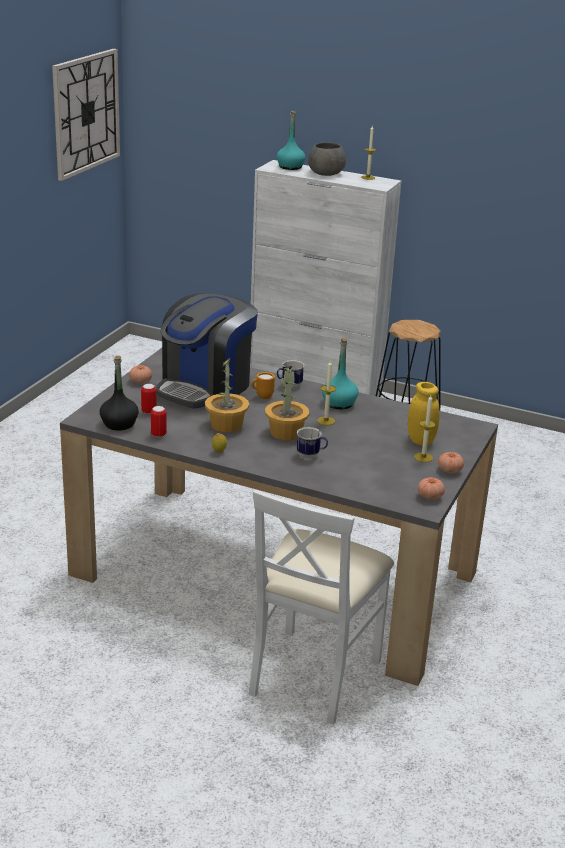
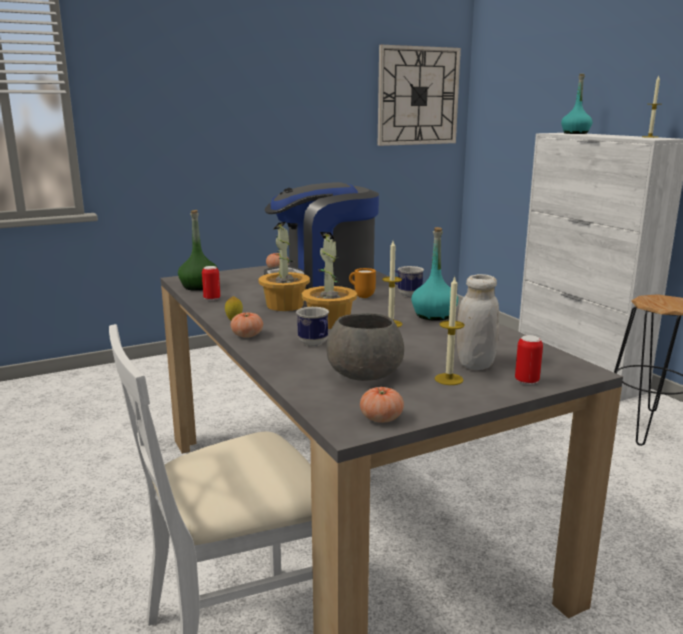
camera: 40 degrees right, 10 degrees down
black bottle [100,356,139,431] -> green bottle [178,210,218,291]
can [141,384,156,414] -> can moved to [515,335,543,385]
grey bowl [308,142,346,176] -> grey bowl moved to [326,313,404,381]
yellow jar [408,382,440,446] -> white jar [457,274,499,370]
tomato [438,452,464,473] -> tomato moved to [230,312,263,338]

